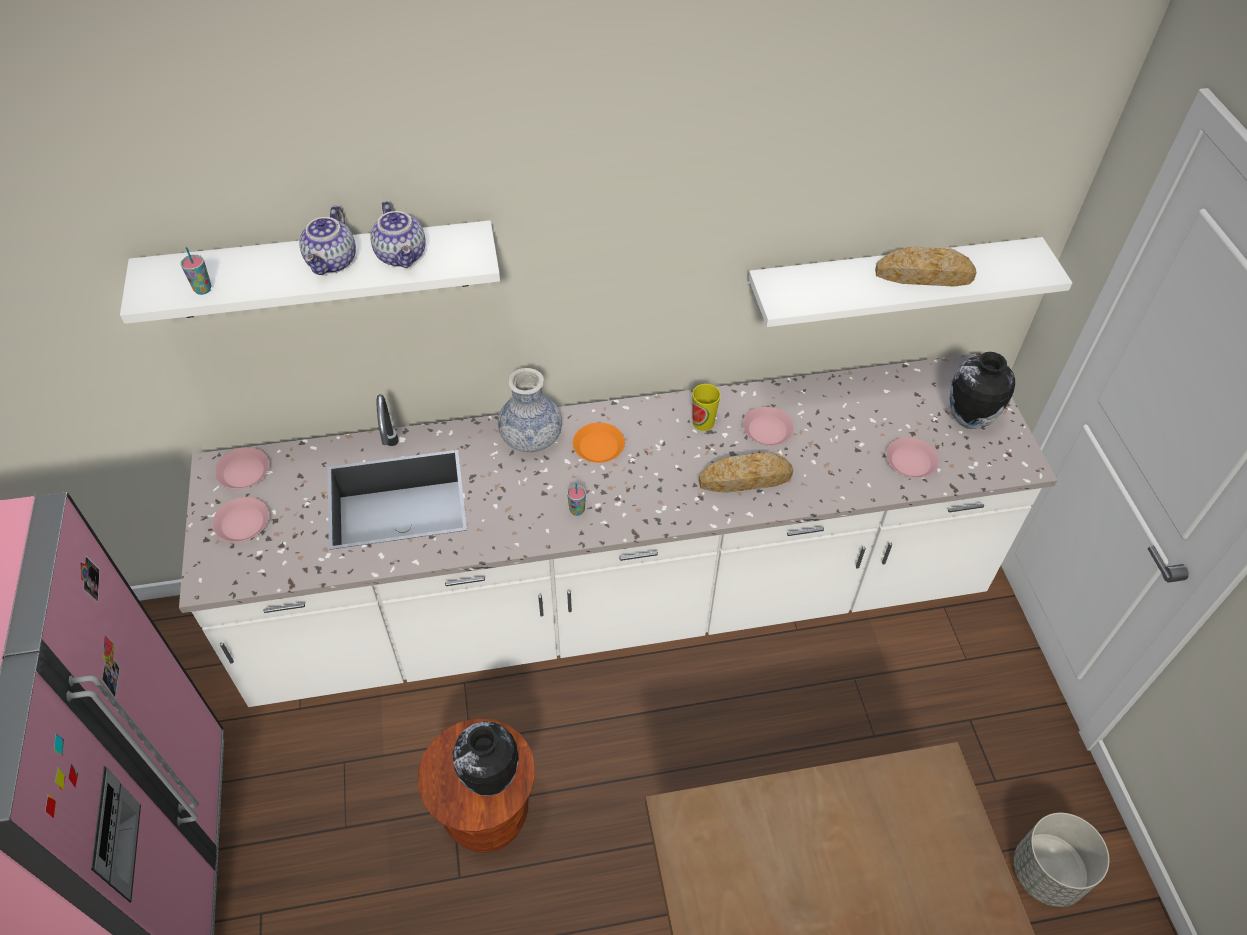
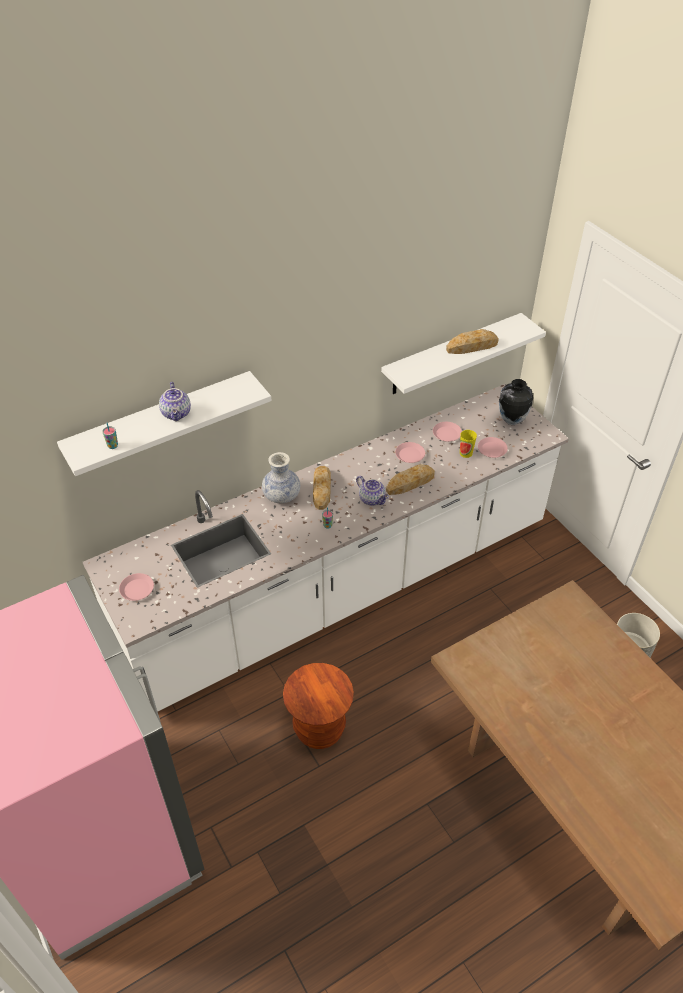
camera: 20 degrees left, 5 degrees down
pink plate [215,447,269,489] -> pink plate moved to [433,422,462,442]
teapot [370,201,426,268] -> teapot moved to [356,476,389,506]
vase [453,722,519,796] -> none
orange plate [573,423,625,463] -> bread [313,466,331,510]
cup [692,384,721,431] -> cup moved to [460,430,477,458]

